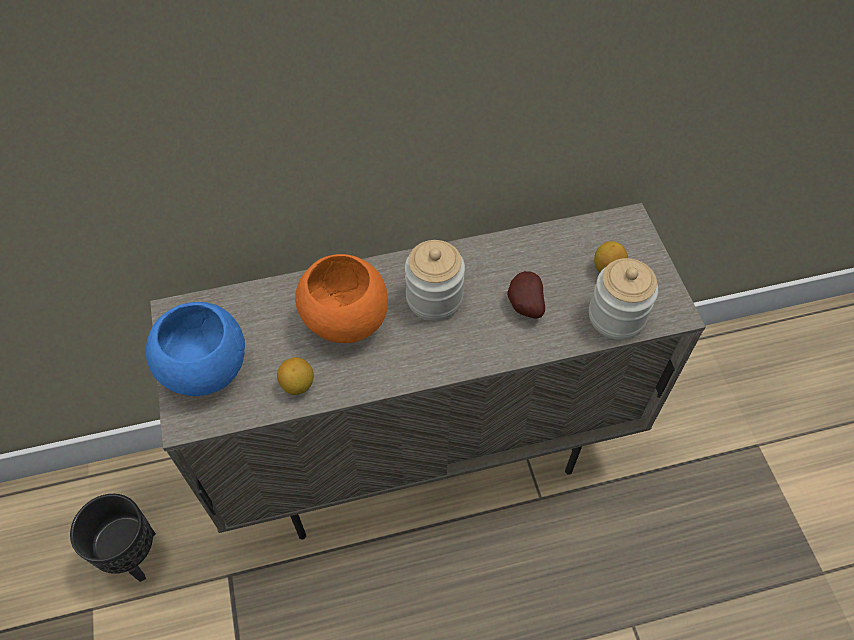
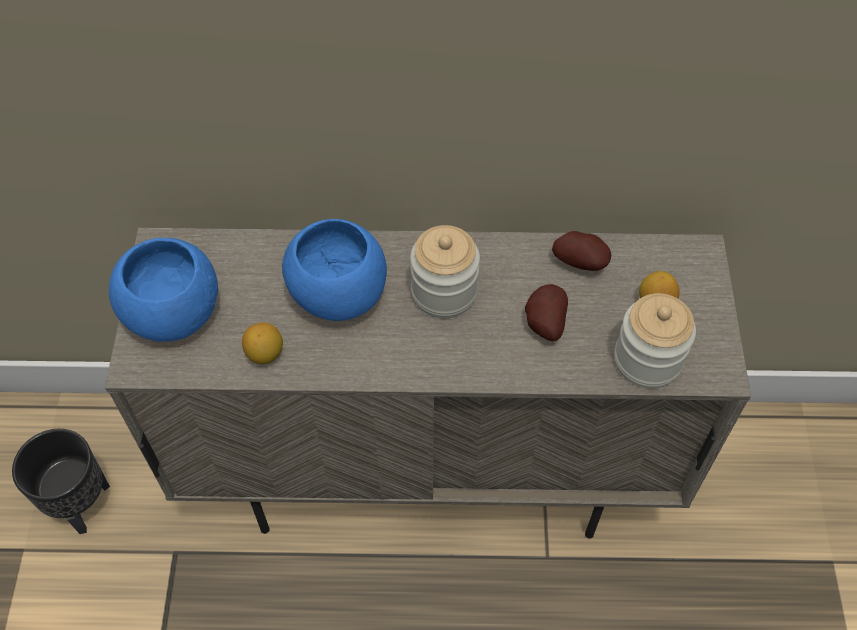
camera: 15 degrees right, 0 degrees up
orange bowl [295,254,388,343] -> blue bowl [282,219,387,321]
none -> potato [552,231,611,271]

